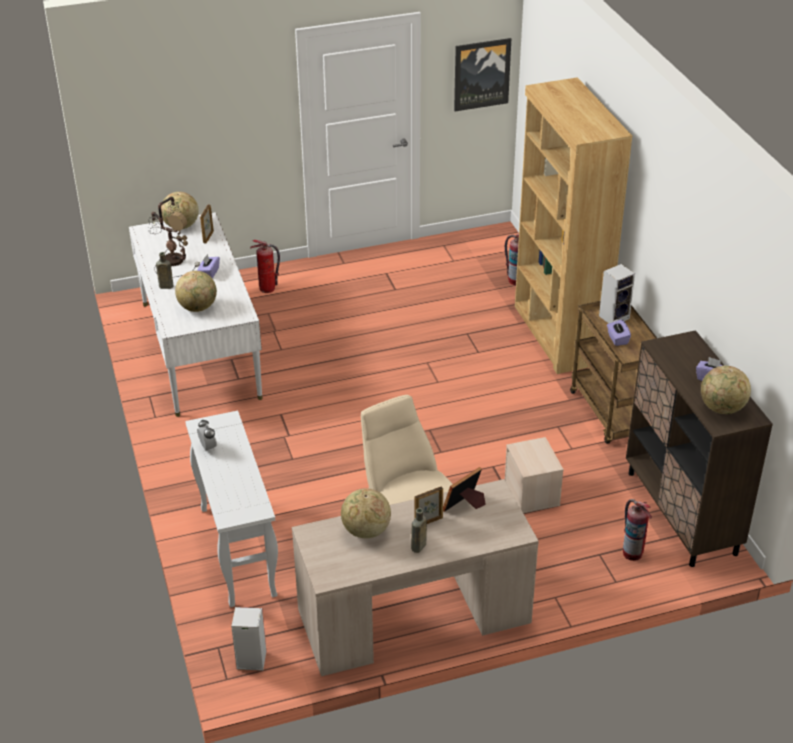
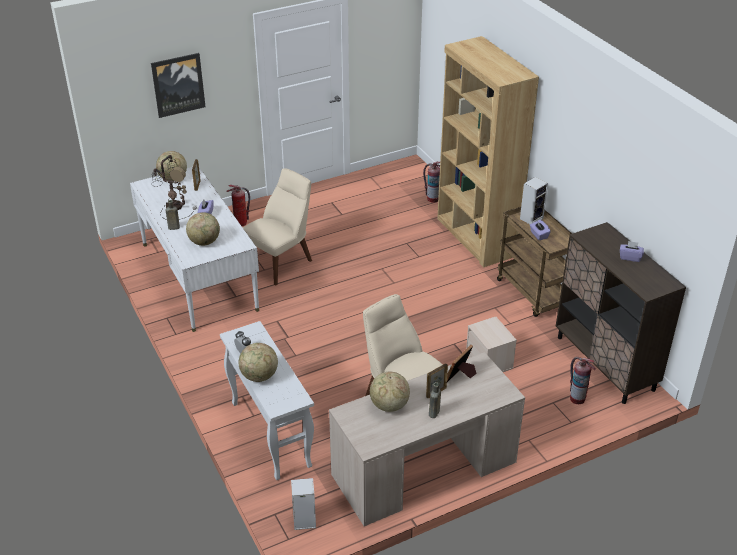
camera: 10 degrees left, 0 degrees up
picture [454,38,511,111] -> picture moved to [151,53,206,118]
globe [701,366,751,414] -> globe moved to [238,343,278,382]
none -> beige chair [243,168,312,285]

